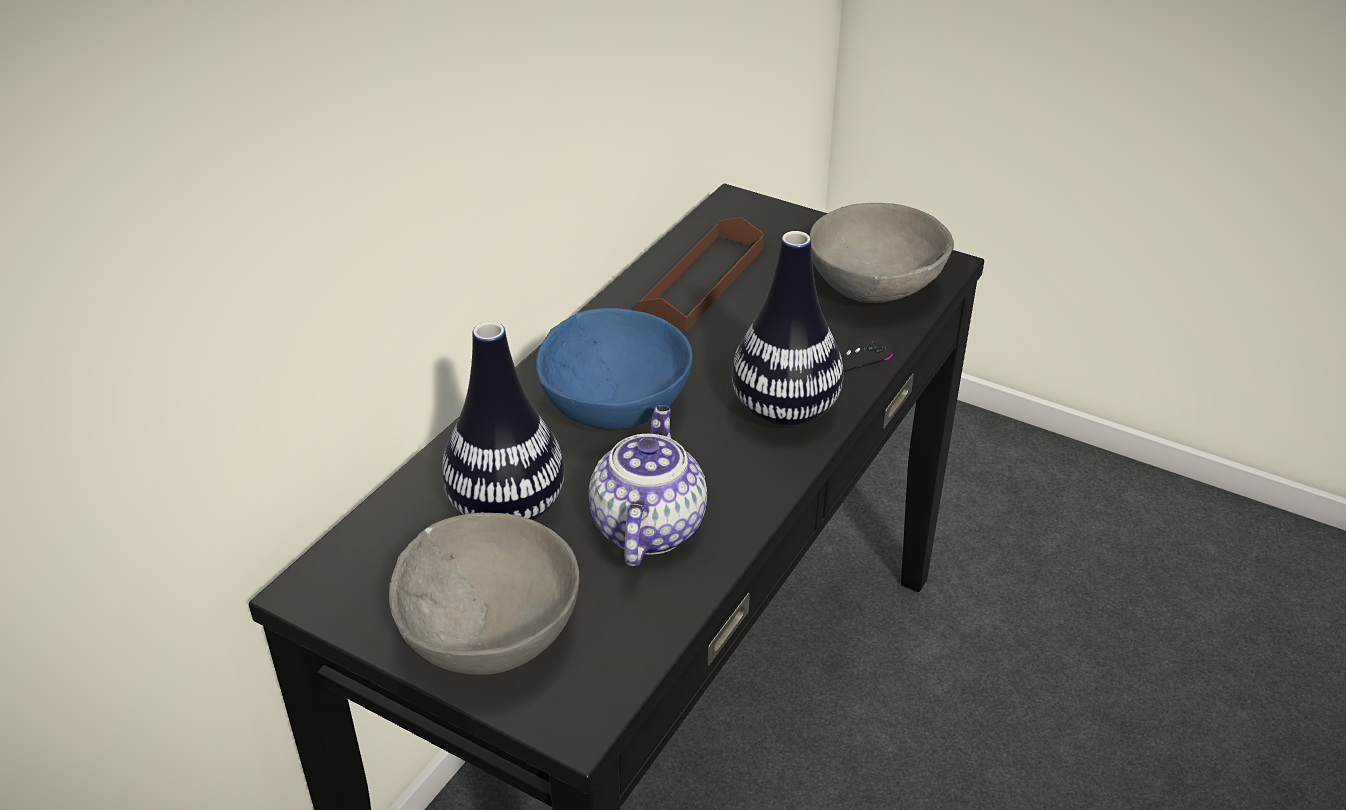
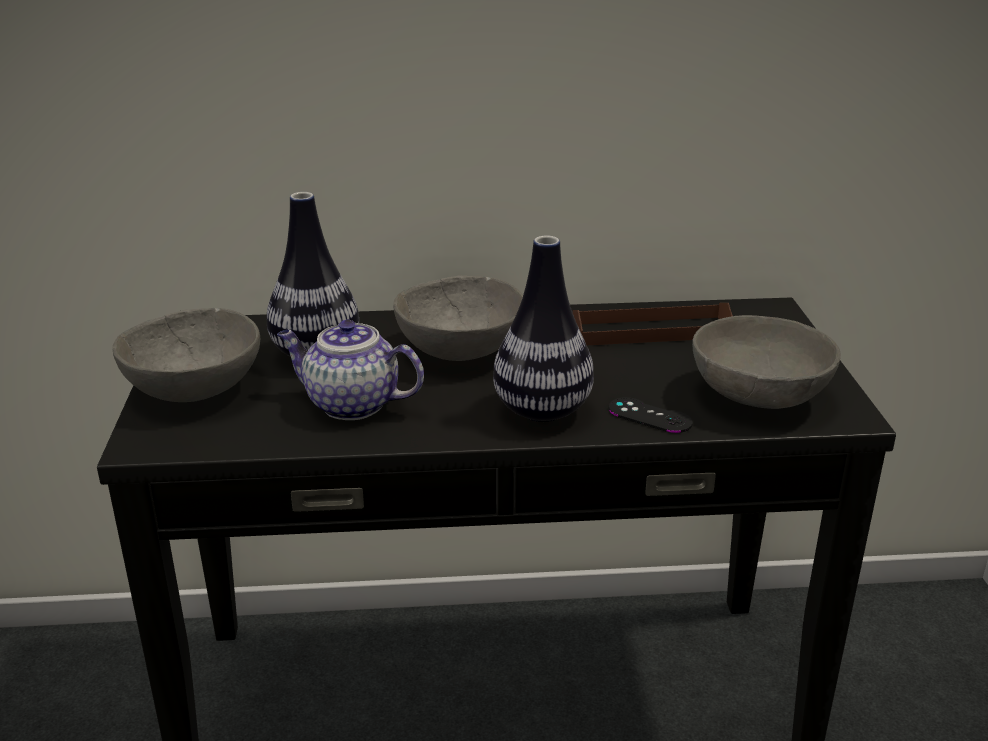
camera: 55 degrees right, 10 degrees down
blue bowl [536,308,693,430] -> grey bowl [394,276,523,361]
teapot [588,405,707,566] -> teapot turned 135 degrees counterclockwise [277,320,424,420]

